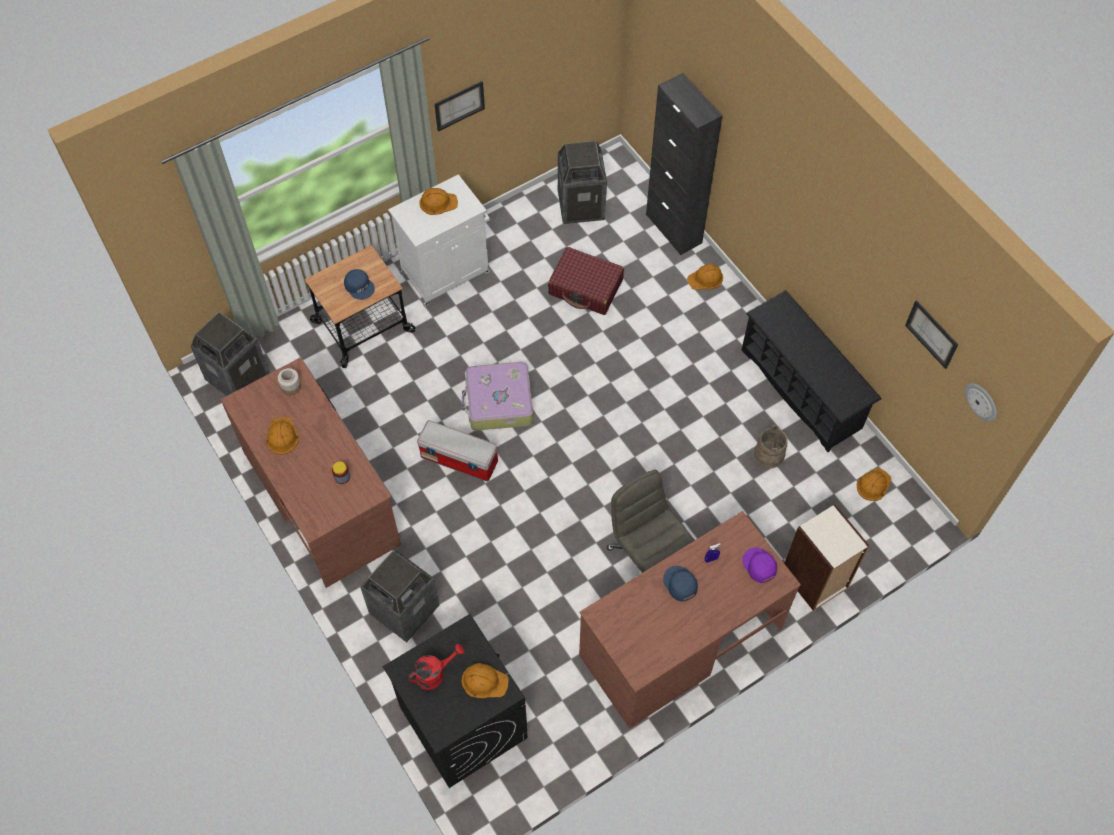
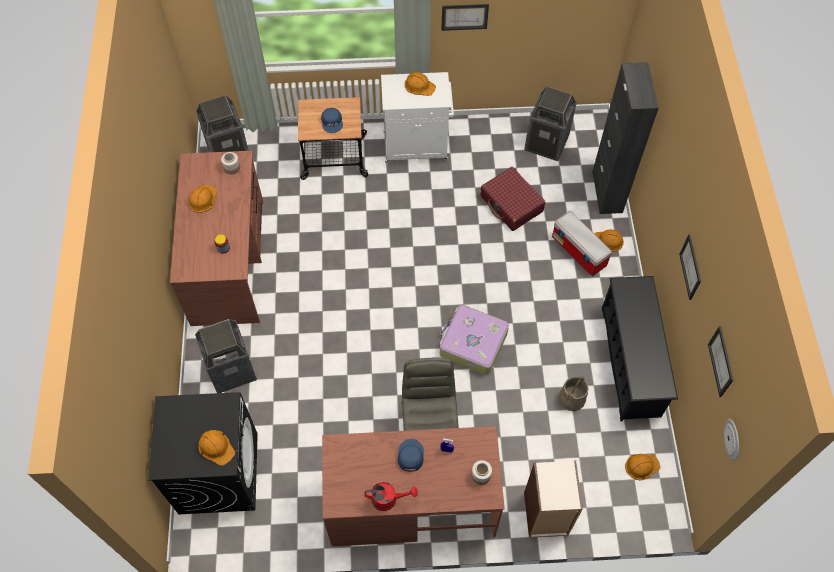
camera: 30 degrees right, 0 degrees up
red watering can [408,644,464,690] -> red watering can moved to [365,482,418,511]
storage box [417,420,498,481] -> storage box moved to [552,211,612,276]
suitcase [461,362,533,431] -> suitcase moved to [439,305,509,375]
purple cap [743,548,777,583] -> jar [471,460,492,485]
none -> picture [679,234,701,300]

